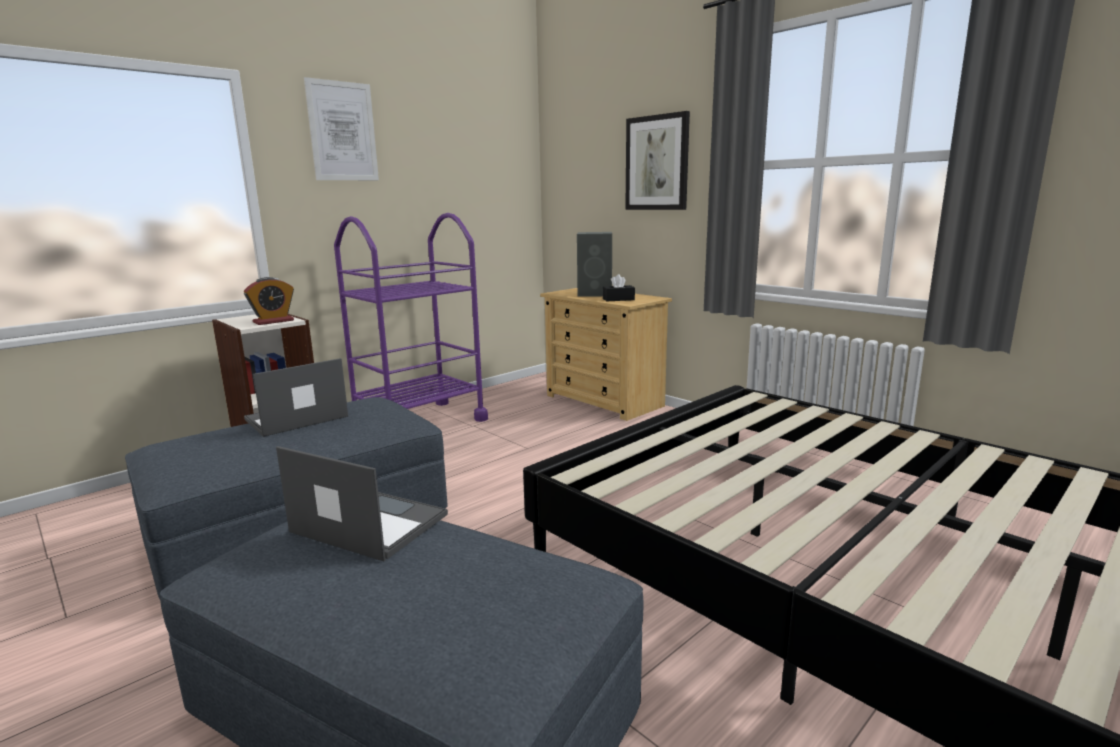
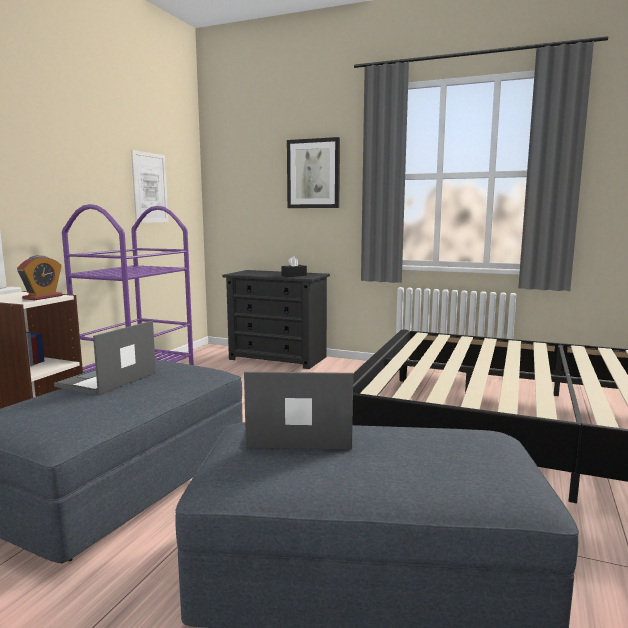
camera: 25 degrees left, 5 degrees down
picture [304,77,379,180] -> picture moved to [131,150,169,223]
beige dresser [540,288,672,421] -> black dresser [222,270,330,369]
grey speaker [577,232,612,297] -> none

